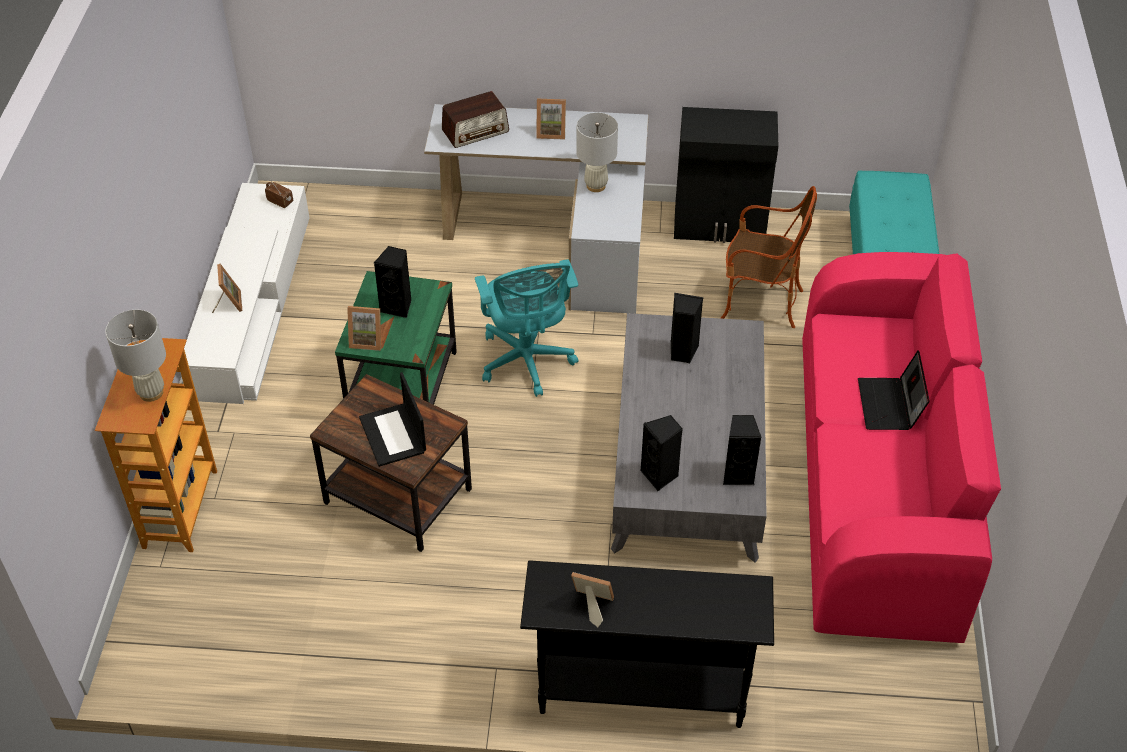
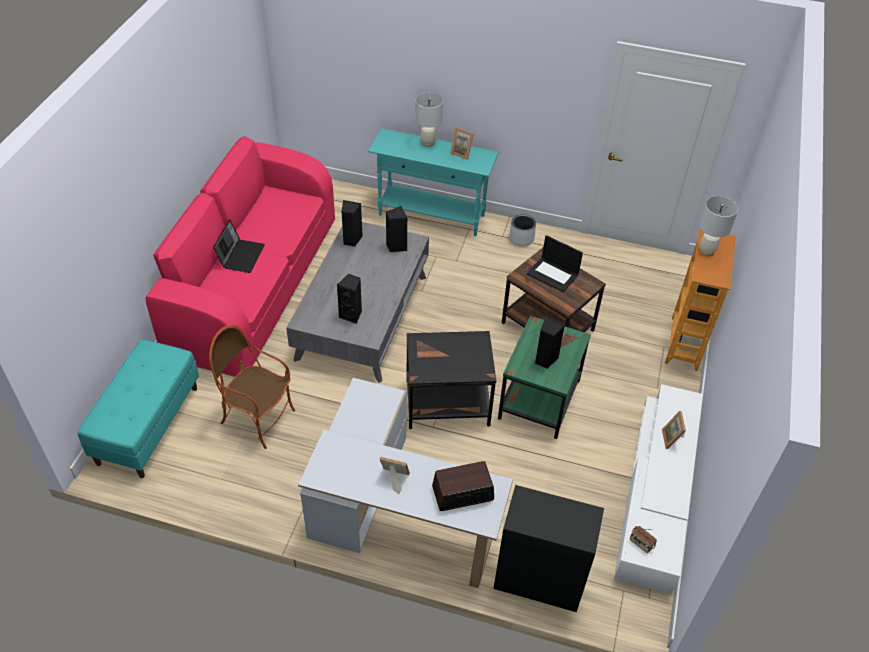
camera: 170 degrees left, 0 degrees up
picture frame [347,306,381,351] -> none
laptop [359,372,426,467] -> laptop turned 135 degrees clockwise [527,235,583,292]
turquoise office chair [475,259,579,397] -> black side table [406,331,496,429]
black console table [520,560,774,728] -> turquoise console table [368,128,499,236]
white table lamp [576,113,618,192] -> white table lamp moved to [415,93,443,147]
black cabinet [674,107,778,243] -> black cabinet moved to [493,485,604,612]
none -> grey planter [509,214,536,246]

